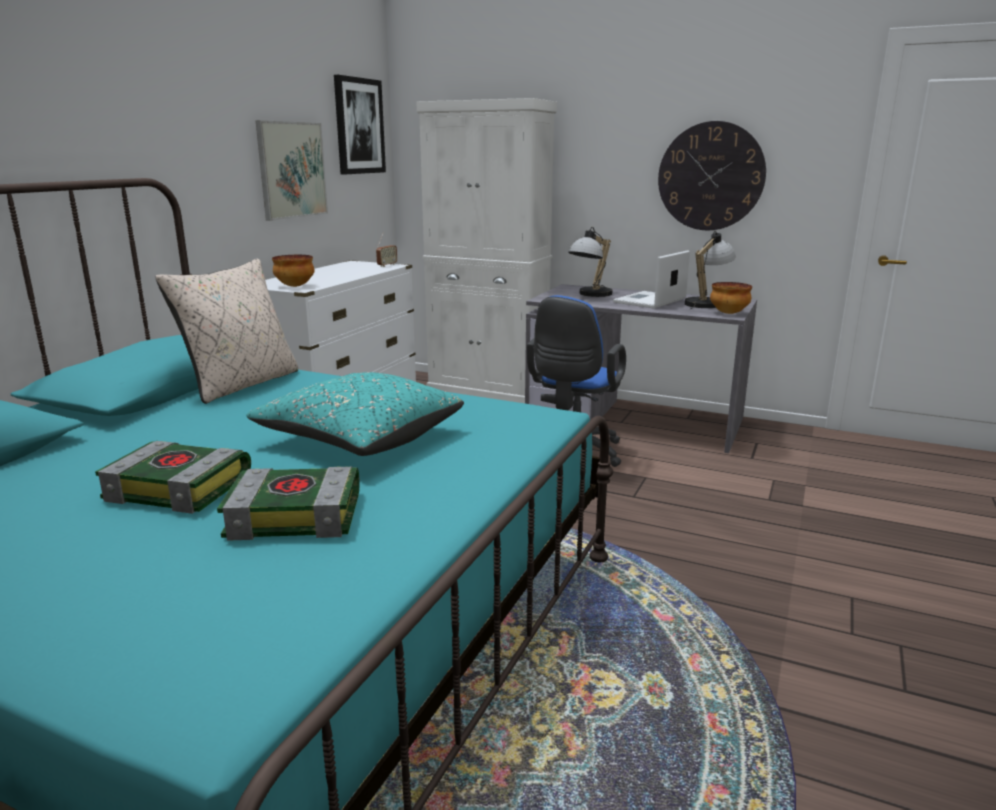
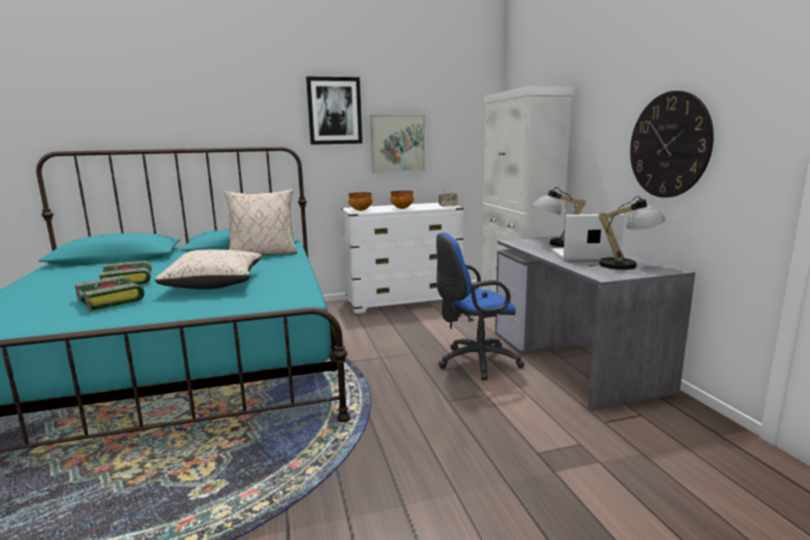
camera: 50 degrees right, 5 degrees down
turquoise pillow [246,372,464,456] -> beige pillow [155,250,262,289]
picture [334,75,386,174] -> picture moved to [306,76,362,145]
bowl [710,282,752,314] -> bowl moved to [390,191,414,209]

